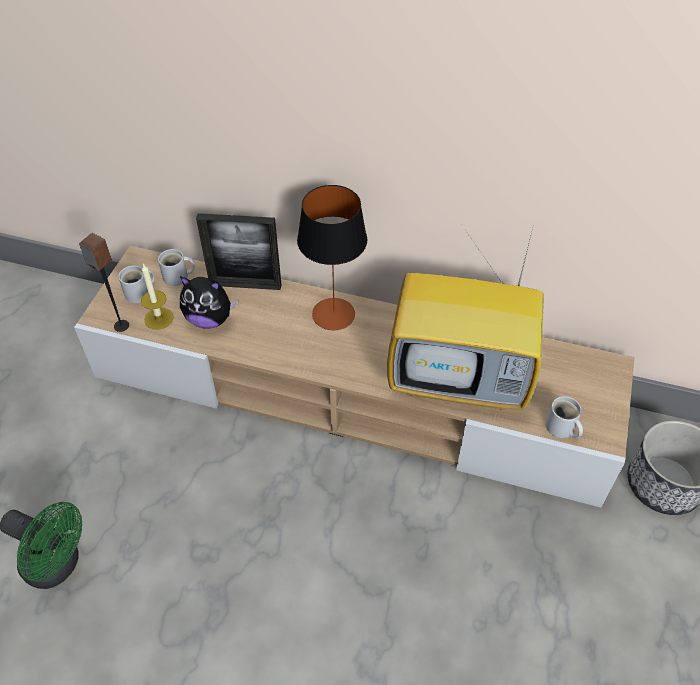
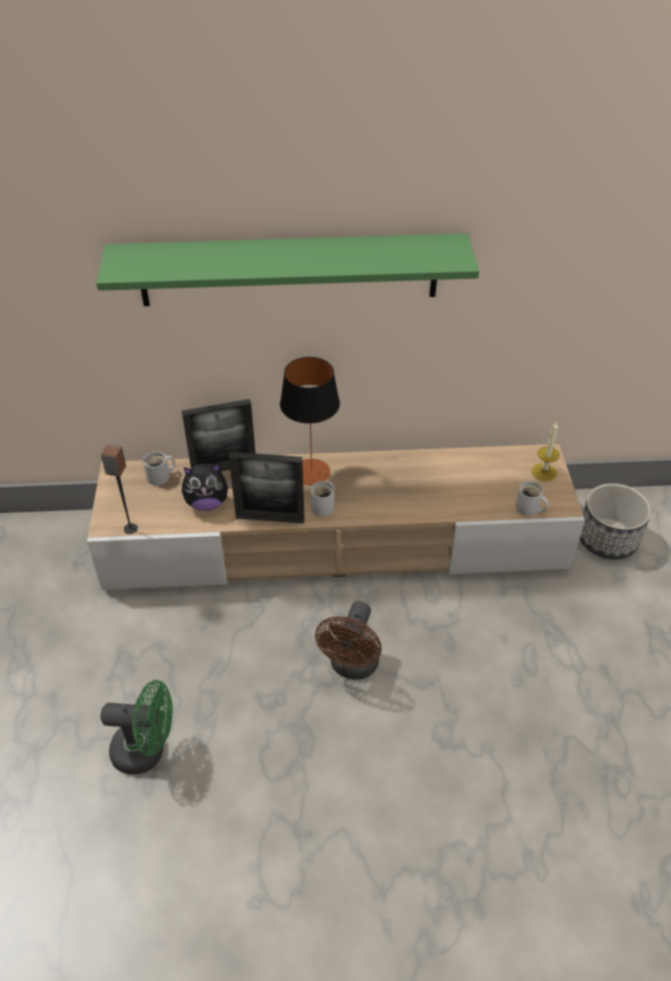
camera: 20 degrees left, 5 degrees down
white mug [118,266,155,303] -> white mug moved to [311,481,335,516]
candle [141,264,174,330] -> candle moved to [532,421,560,481]
television [387,225,544,410] -> none
none -> green shelf [96,233,479,306]
none -> picture frame [229,452,305,524]
none -> brown fan [315,601,382,679]

